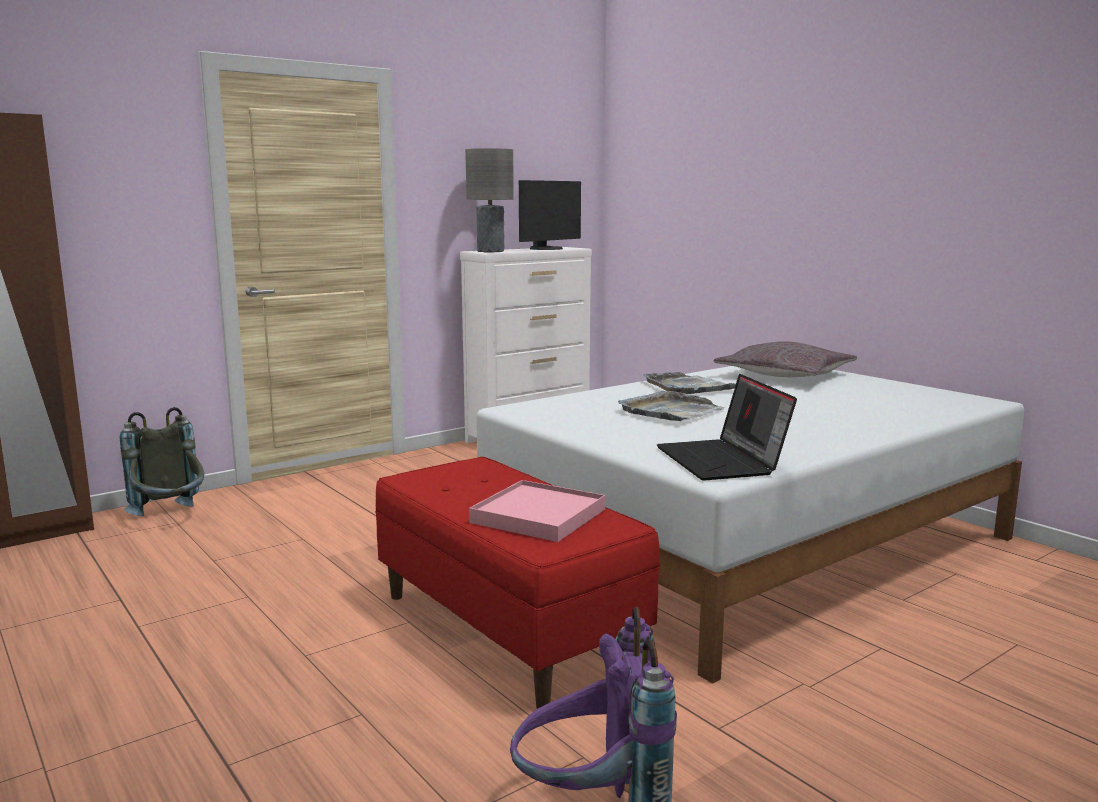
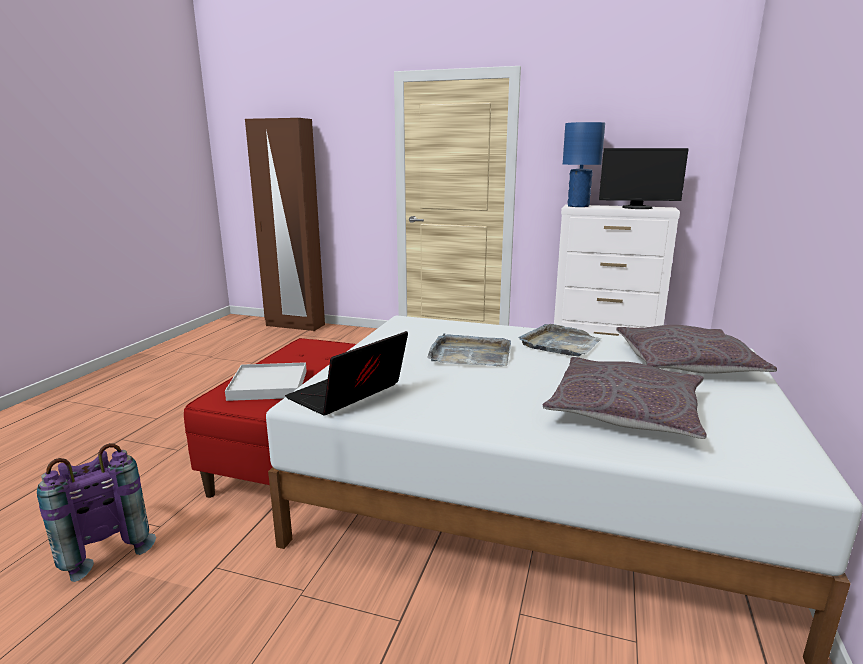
camera: 55 degrees right, 5 degrees up
grey backpack [120,407,204,516] -> none
grey table lamp [465,148,514,252] -> blue table lamp [563,122,605,207]
pink tray [469,480,605,542] -> white tray [225,362,307,401]
none -> grey pillow [543,357,707,439]

